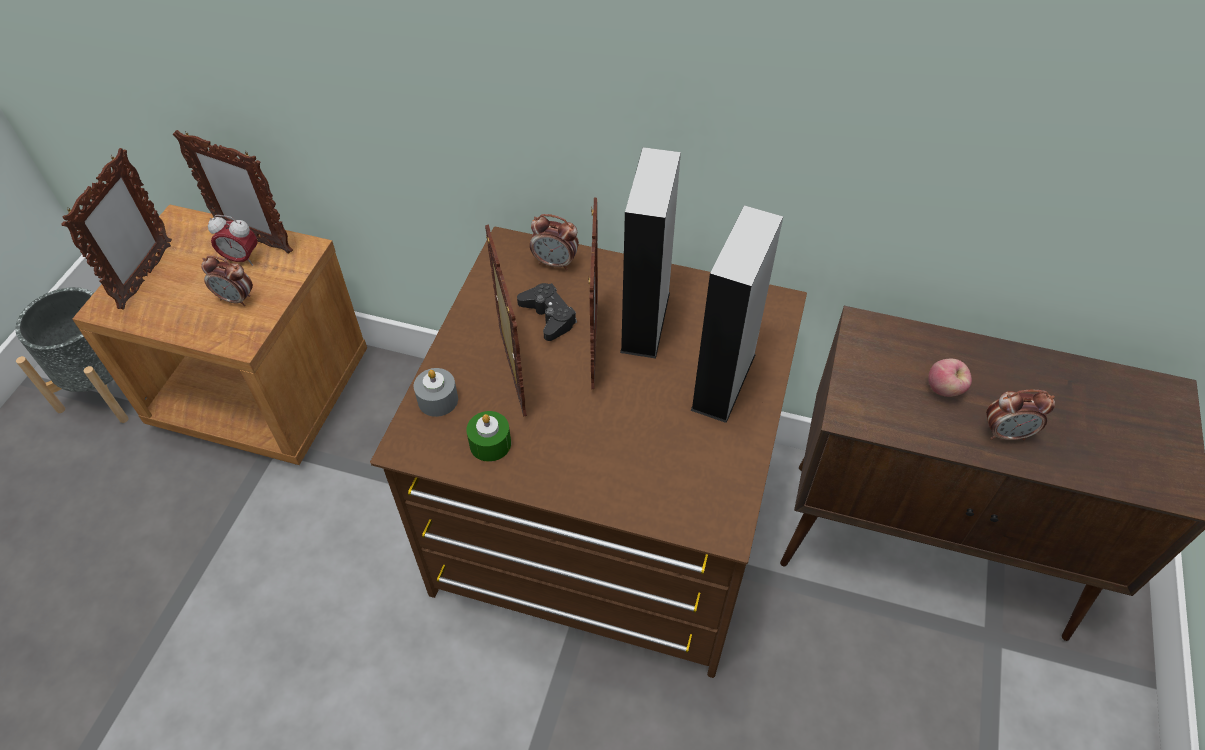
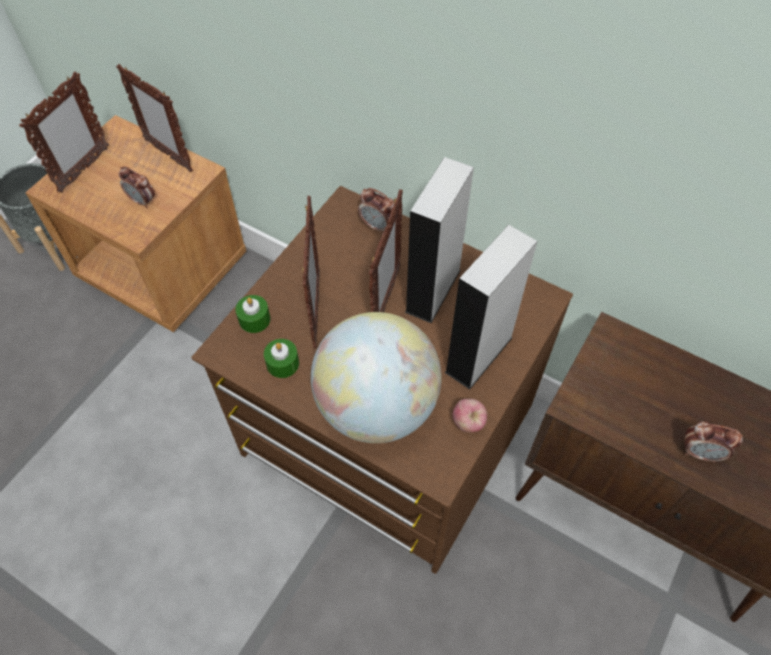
camera: 15 degrees right, 5 degrees up
alarm clock [208,215,258,266] -> none
grey candle [414,368,458,417] -> green candle [235,295,270,333]
black game controller [517,283,577,341] -> none
apple [928,358,972,397] -> apple moved to [452,399,487,432]
none -> globe [311,312,442,443]

